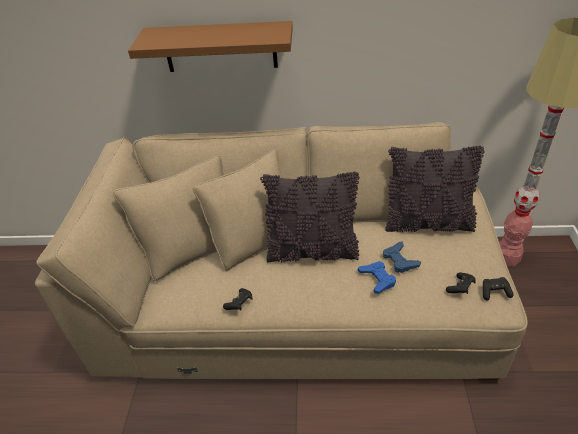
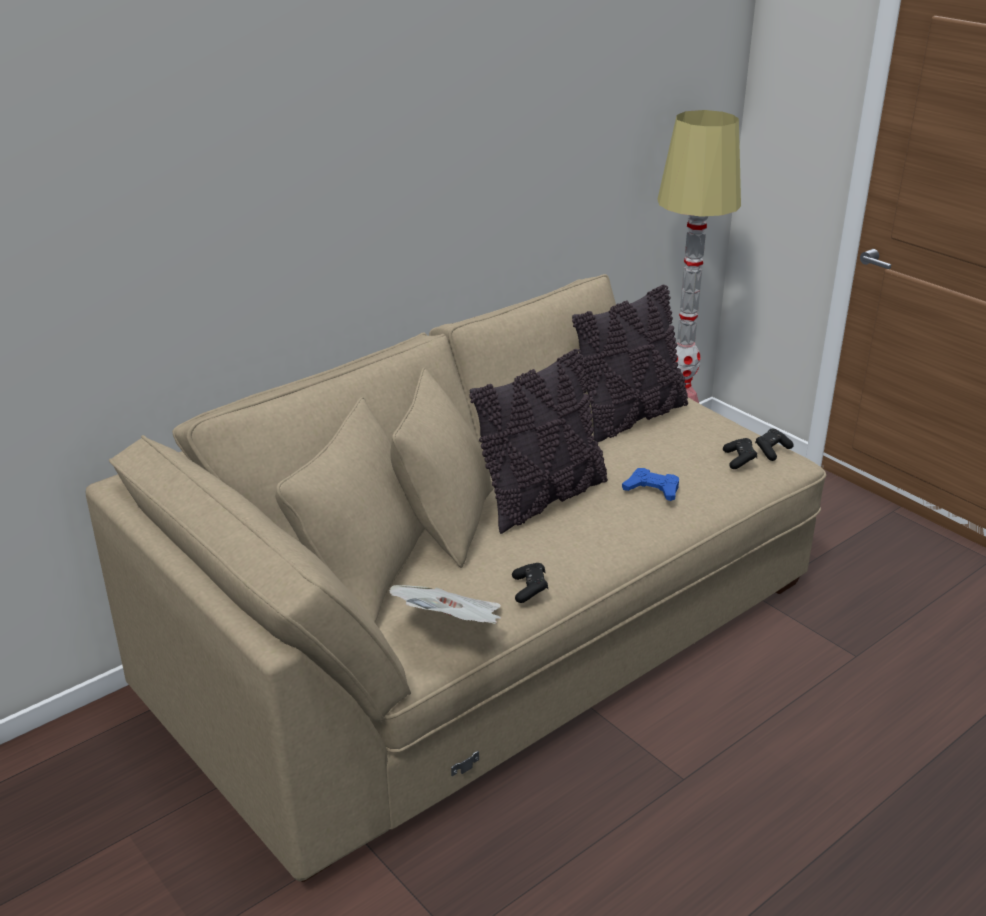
camera: 45 degrees left, 10 degrees down
brown shelf [128,21,293,72] -> none
blue game controller [383,241,421,273] -> none
none -> newspaper [390,585,501,624]

